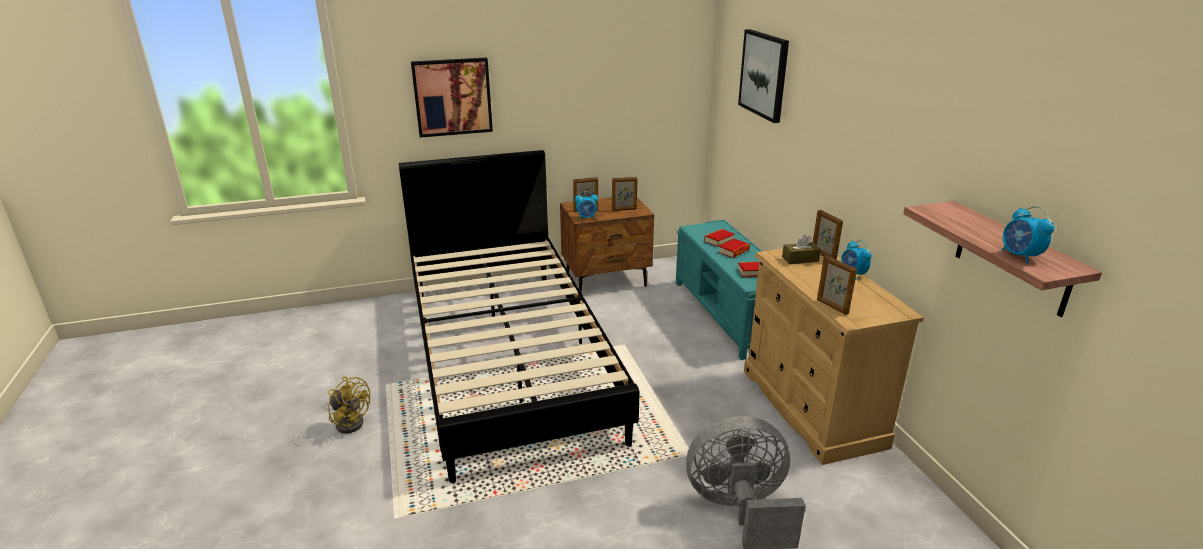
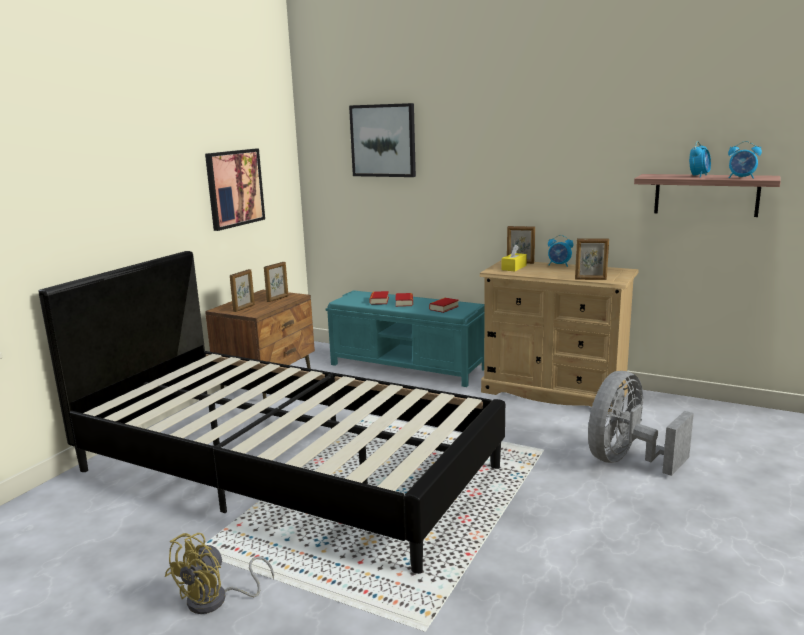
camera: 45 degrees left, 10 degrees down
yellow fan [328,376,370,434] -> yellow fan turned 135 degrees clockwise [165,533,274,614]
picture [411,57,493,138] -> picture moved to [205,149,265,231]
alarm clock [575,191,598,220] -> alarm clock moved to [689,141,711,178]
brown tissue box [782,235,821,264] -> yellow tissue box [502,245,527,272]

